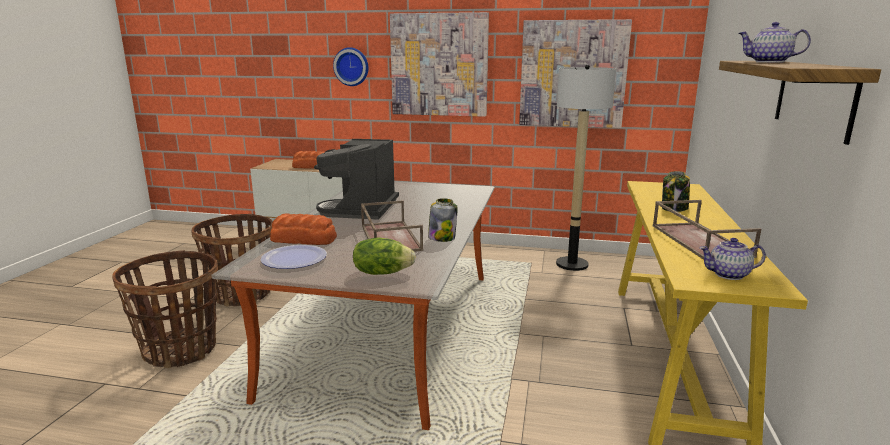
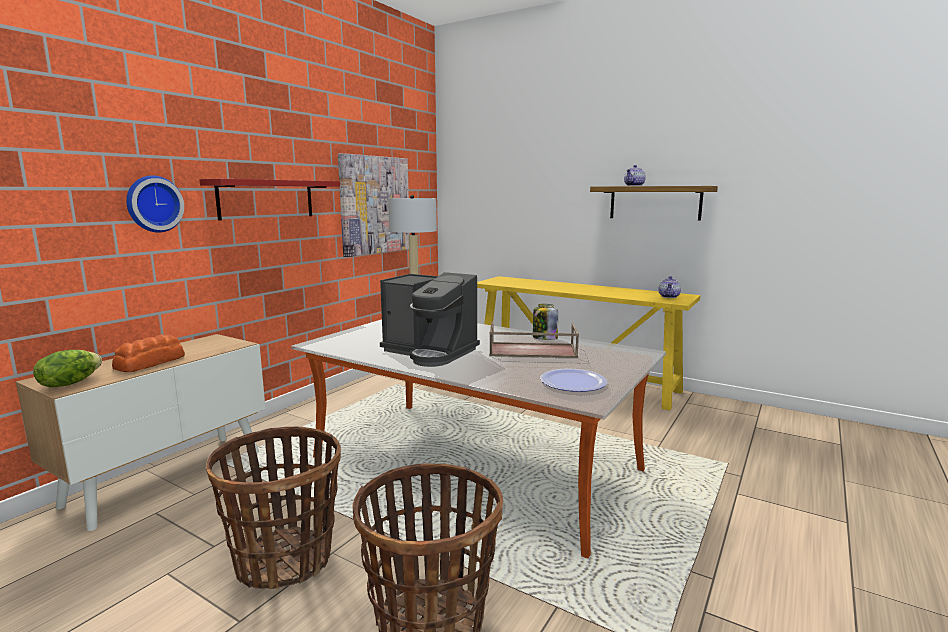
camera: 70 degrees left, 5 degrees down
bread [270,213,337,245] -> none
lettuce [353,237,416,275] -> lettuce moved to [33,350,102,387]
picture [390,12,489,117] -> red shelf [199,179,340,221]
brown tray [653,200,761,260] -> none
jar [662,171,690,212] -> none

